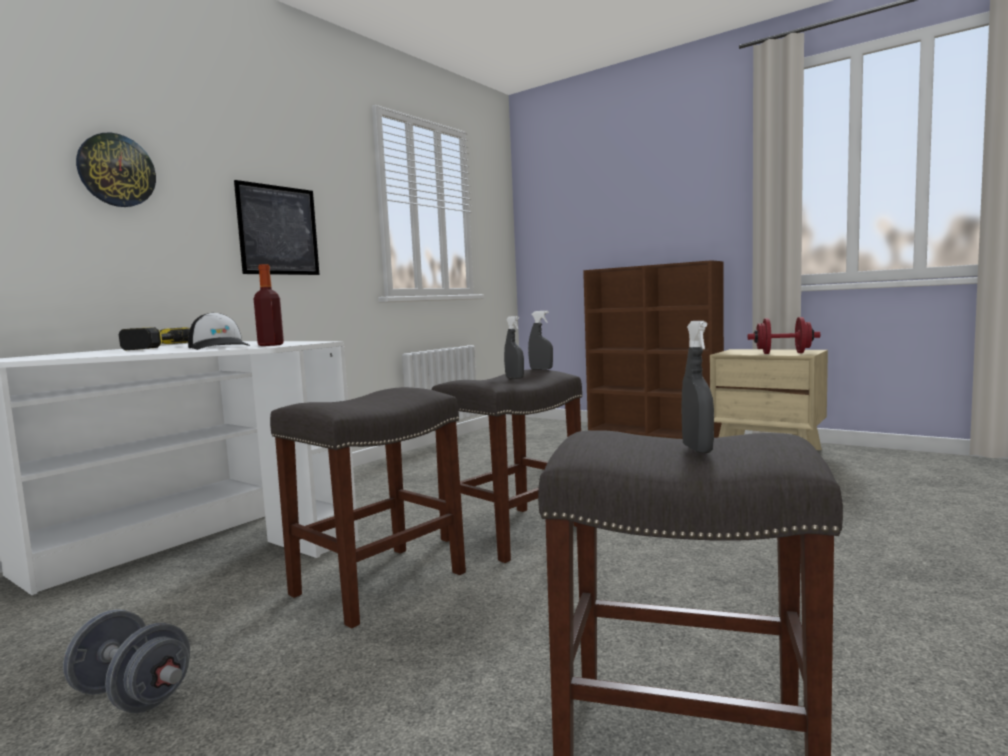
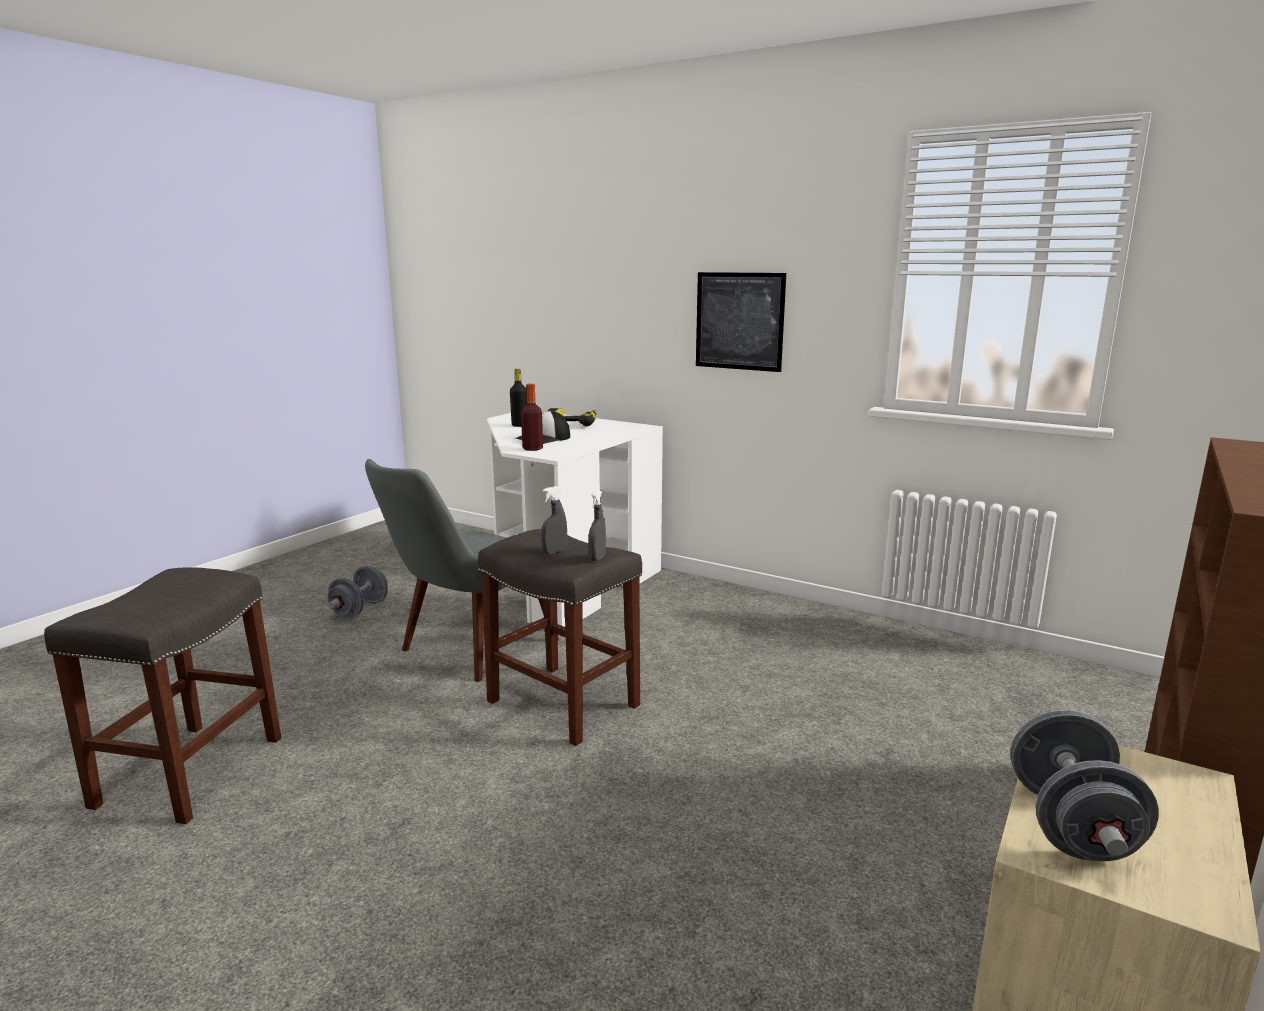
camera: 85 degrees right, 10 degrees up
wall clock [76,133,156,207] -> none
grey stool [270,387,466,629] -> grey chair [365,459,559,682]
grey spray bottle [682,321,714,453] -> none
red dumbbell [748,317,820,354] -> grey dumbbell [1010,710,1159,861]
none -> black bottle [510,368,527,427]

